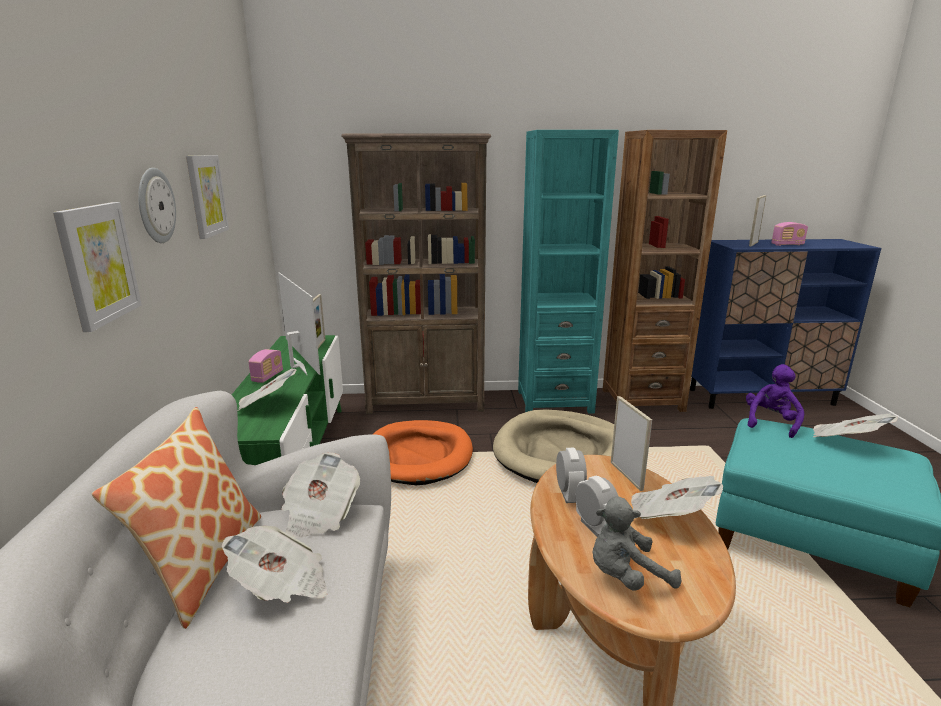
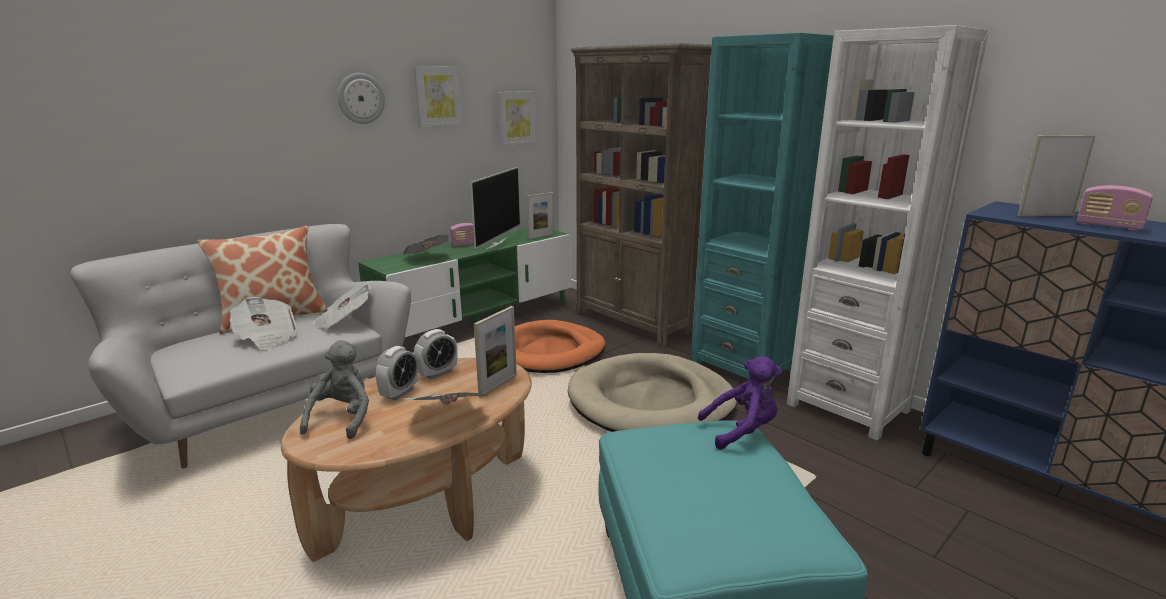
camera: 50 degrees right, 0 degrees up
picture [53,202,142,332] -> picture moved to [497,91,537,146]
grey plush toy [592,496,681,591] -> grey plush toy turned 60 degrees clockwise [300,340,369,439]
brown bookcase [603,130,727,412] -> white bookcase [787,25,989,441]
newspaper [813,414,898,437] -> none

